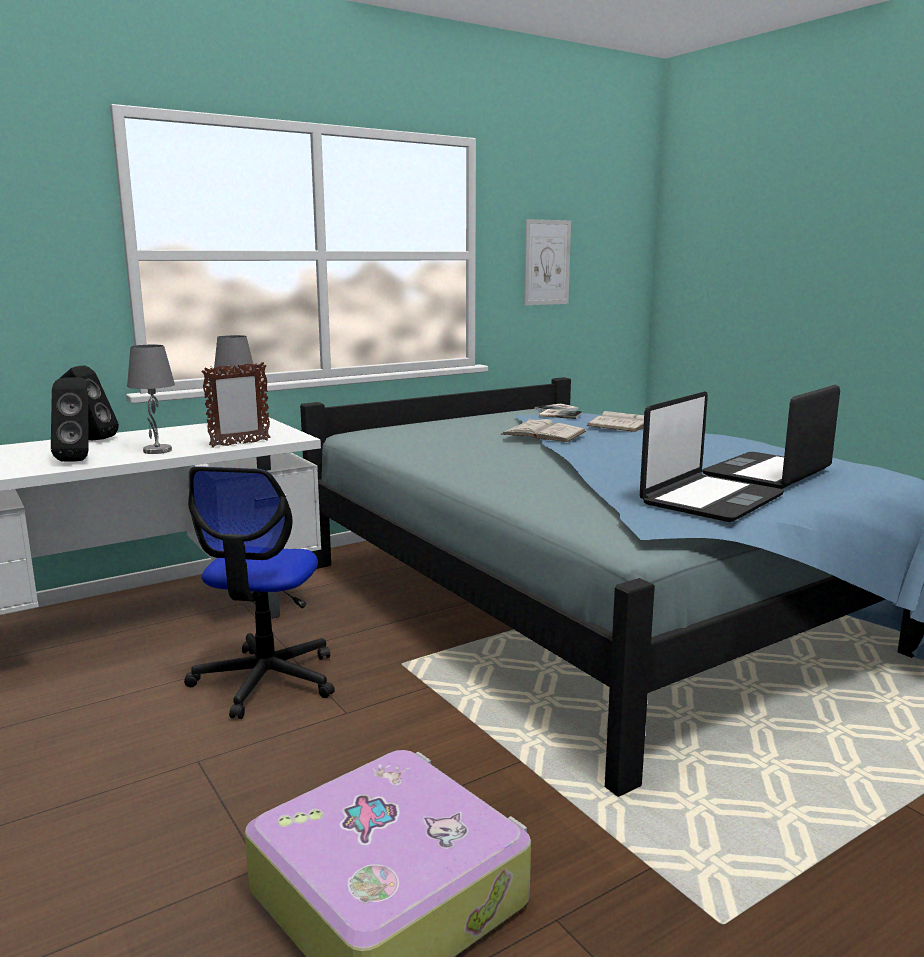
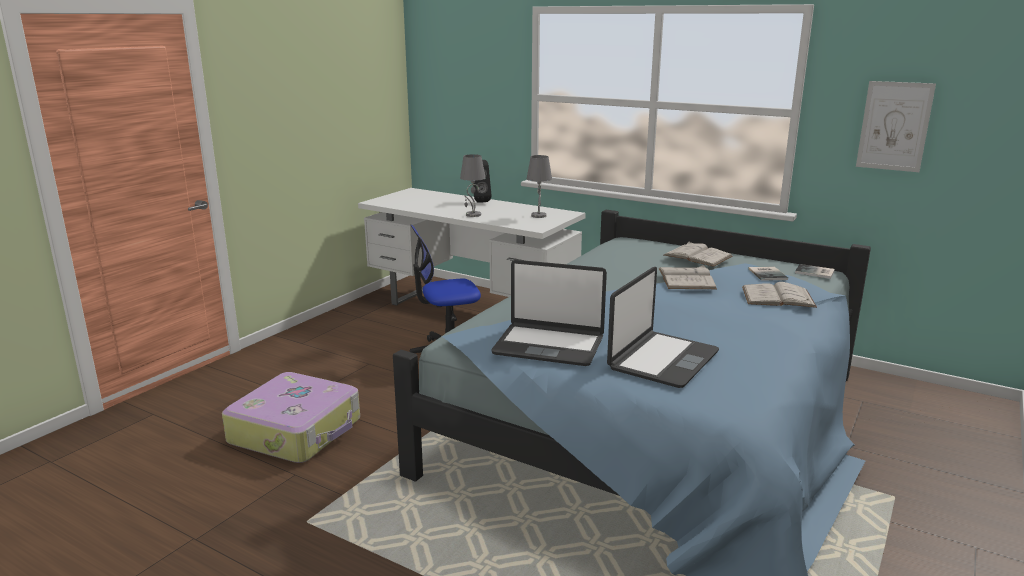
camera: 65 degrees right, 5 degrees up
black speaker [51,377,89,462] -> none
picture frame [201,362,270,448] -> none
laptop [702,385,840,489] -> laptop turned 105 degrees clockwise [607,267,719,388]
none -> white book [664,242,733,267]

